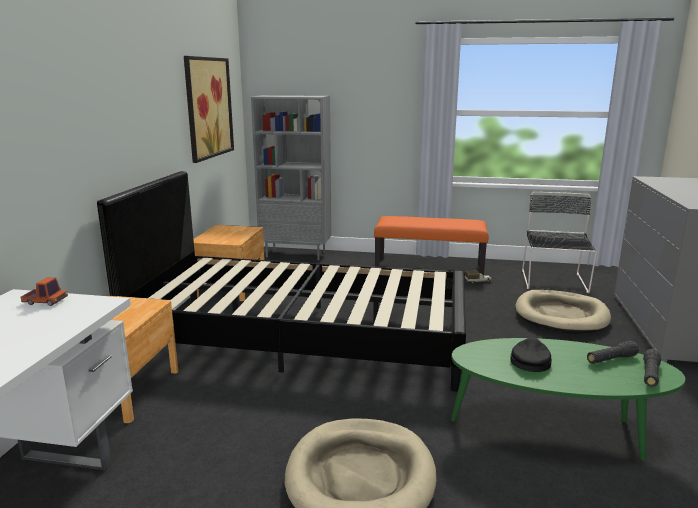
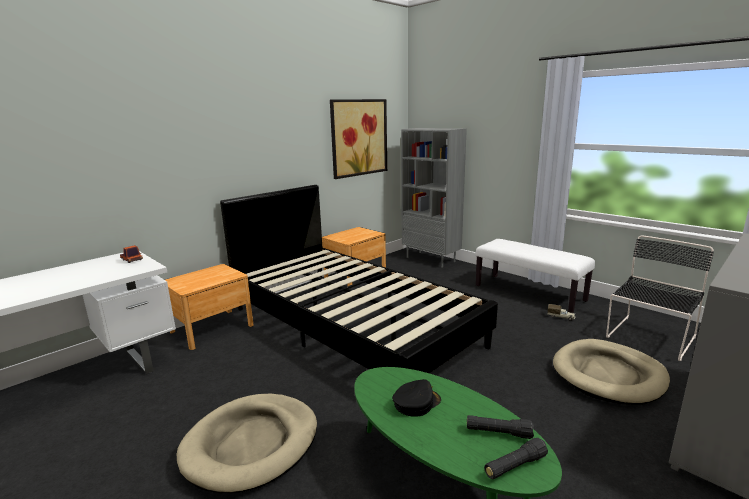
camera: 35 degrees right, 0 degrees up
orange bench [374,216,488,275] -> white bench [476,239,595,313]

